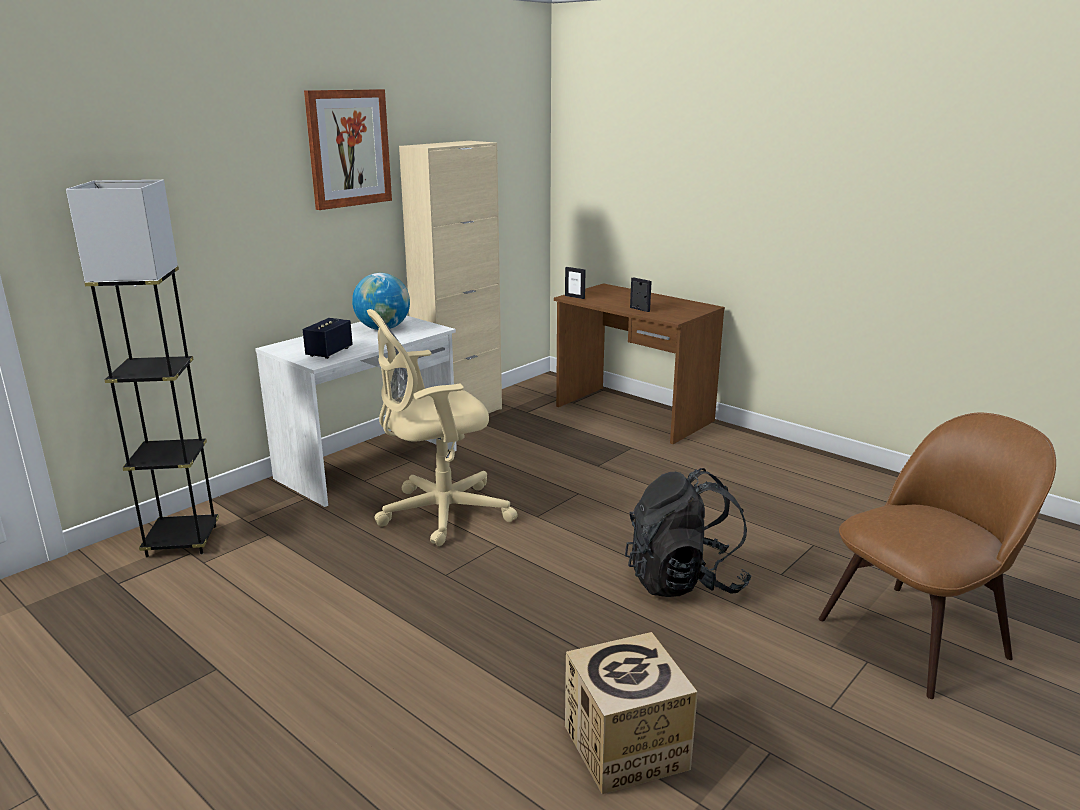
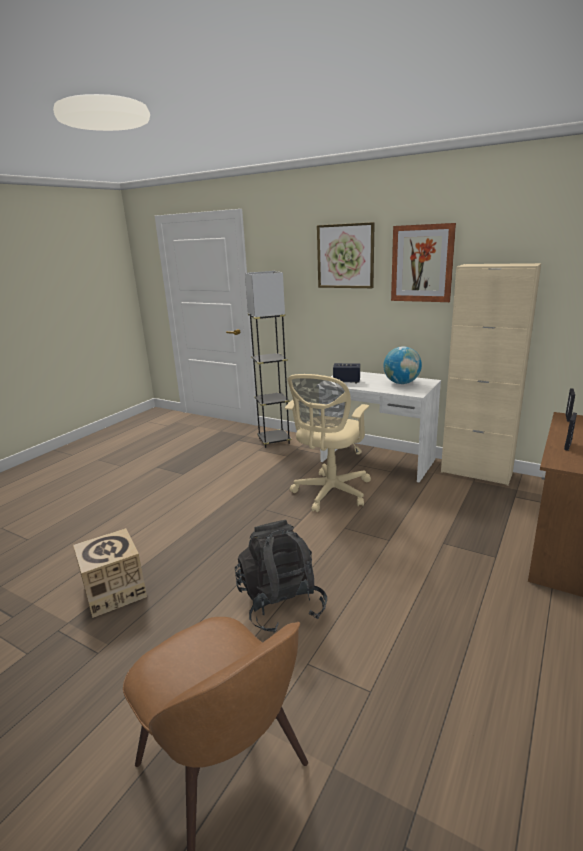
camera: 80 degrees right, 0 degrees up
beige office chair [367,309,518,546] -> beige office chair turned 120 degrees counterclockwise [285,374,371,512]
none -> picture [317,222,375,288]

